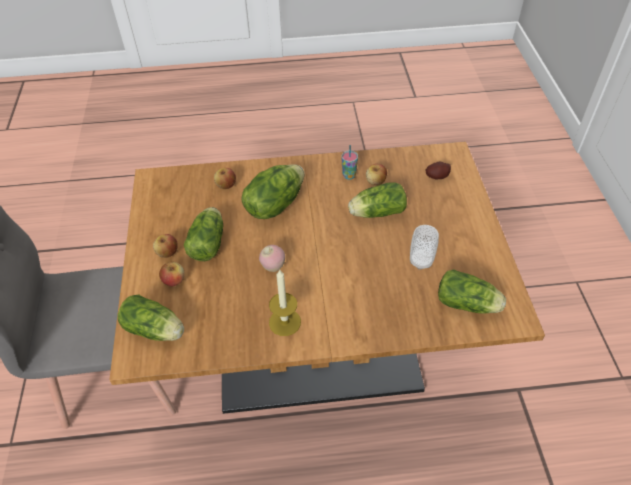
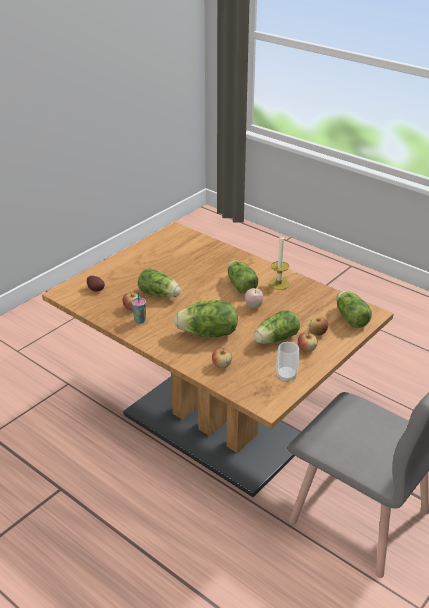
camera: 135 degrees left, 15 degrees down
cup [410,225,439,270] -> cup moved to [277,342,299,382]
lettuce [438,269,506,314] -> lettuce moved to [228,261,258,294]

